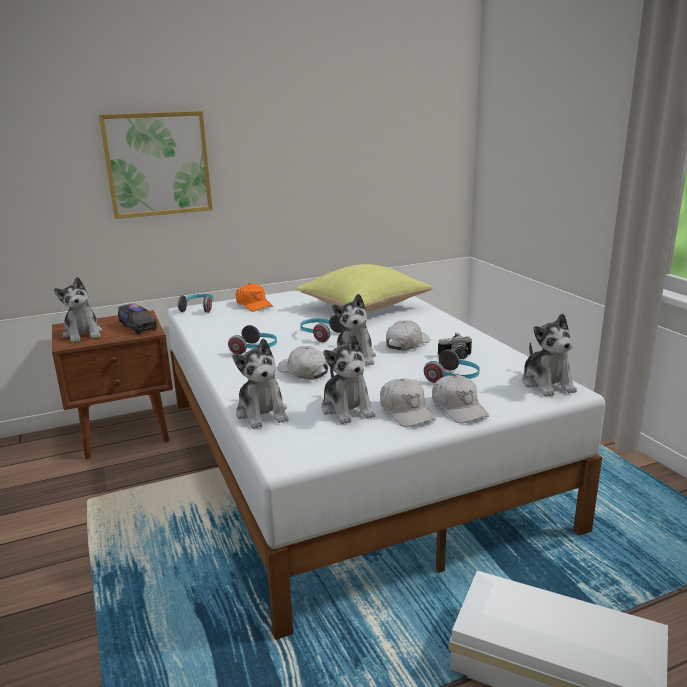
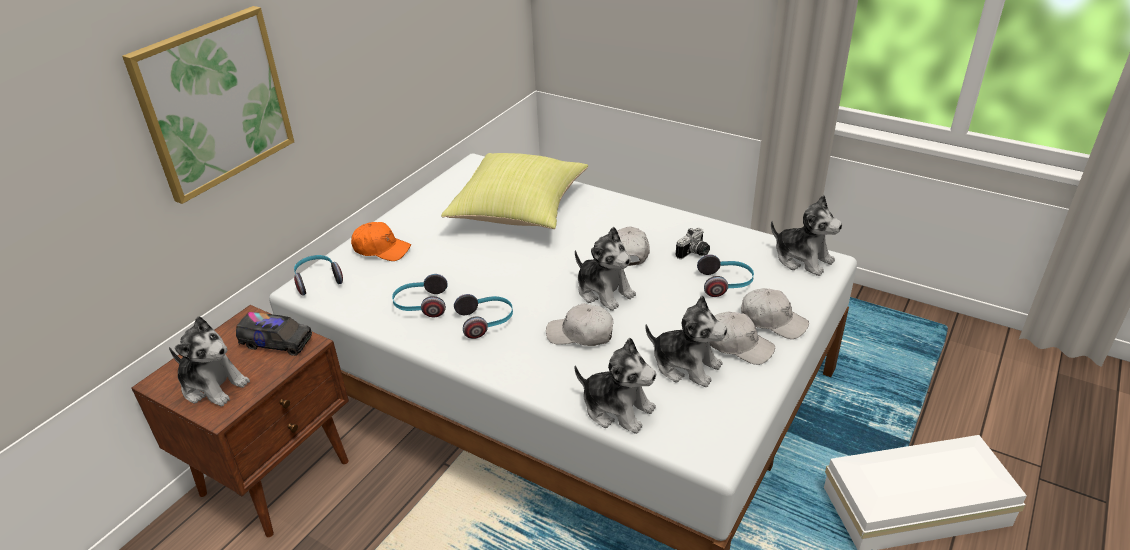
camera: 35 degrees left, 15 degrees up
headphones [300,315,345,342] -> headphones moved to [392,274,448,317]

